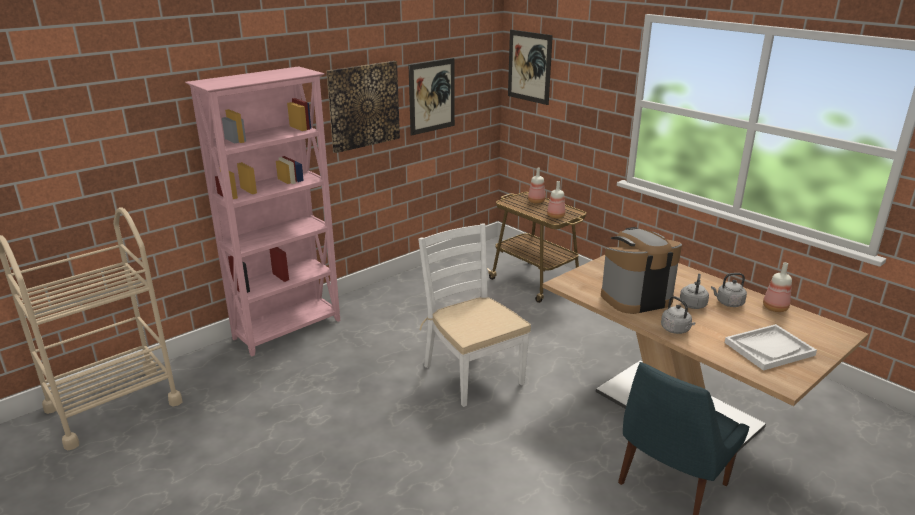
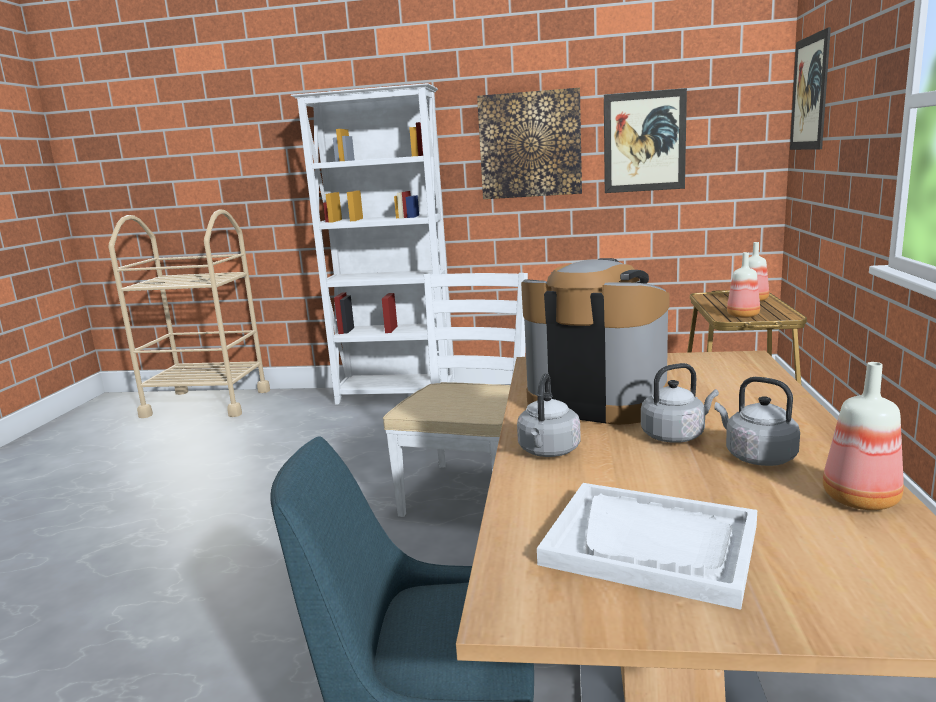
camera: 50 degrees right, 10 degrees down
pink bookcase [185,66,340,357] -> white bookcase [291,83,455,405]

